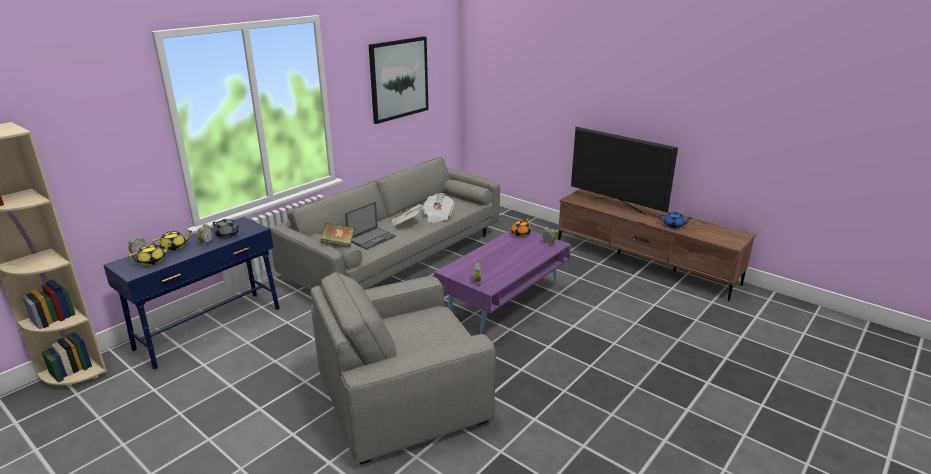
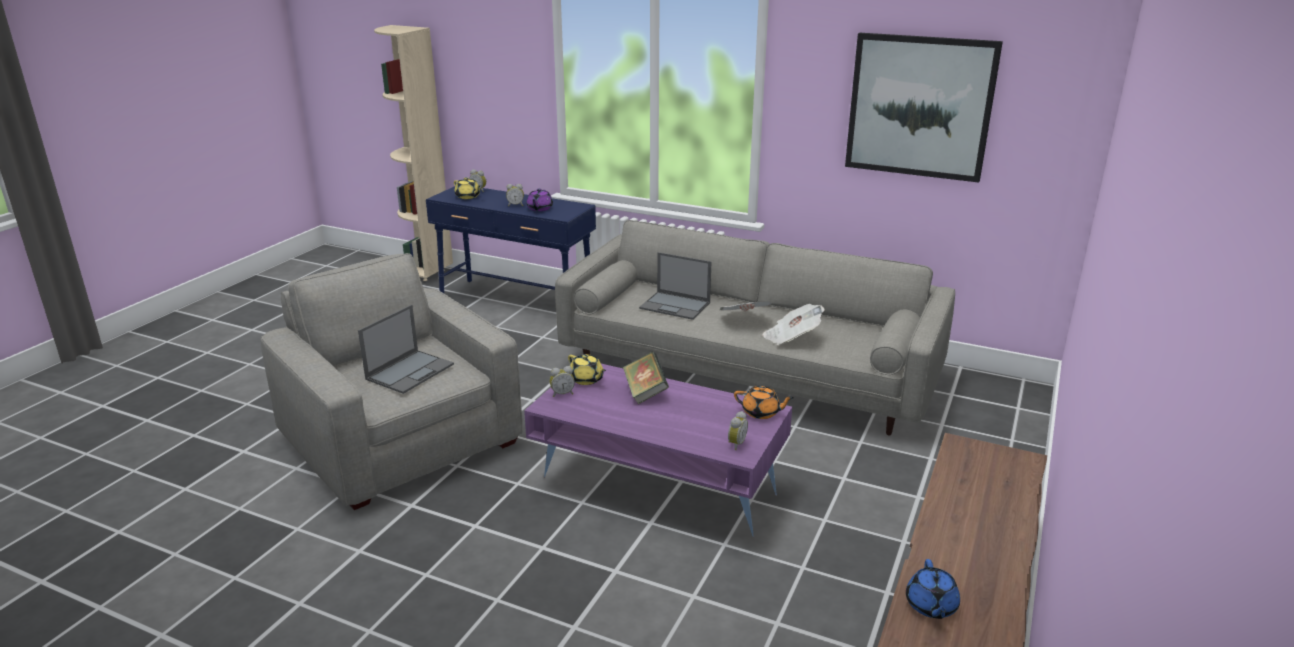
camera: 75 degrees right, 0 degrees up
yellow teapot [152,231,192,251] -> yellow teapot moved to [568,354,606,385]
grey teapot [213,219,239,238] -> purple teapot [527,188,553,211]
book [321,223,355,247] -> book moved to [623,352,669,404]
television [571,127,678,215] -> none
none -> laptop [358,305,454,394]

